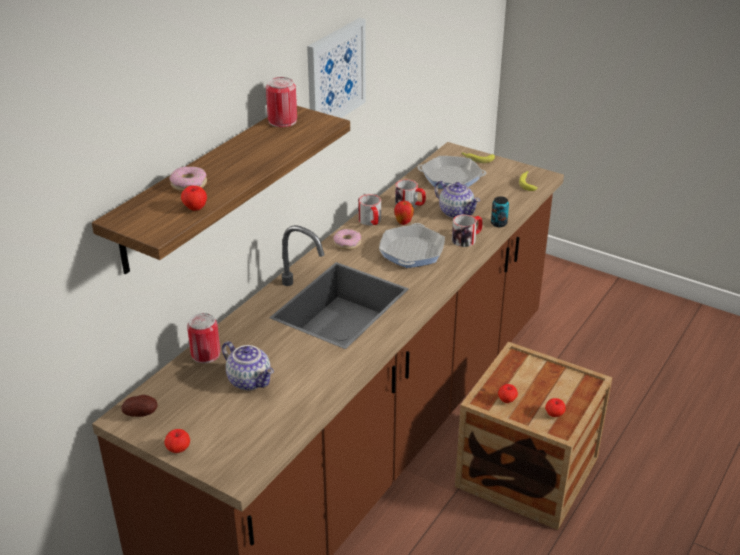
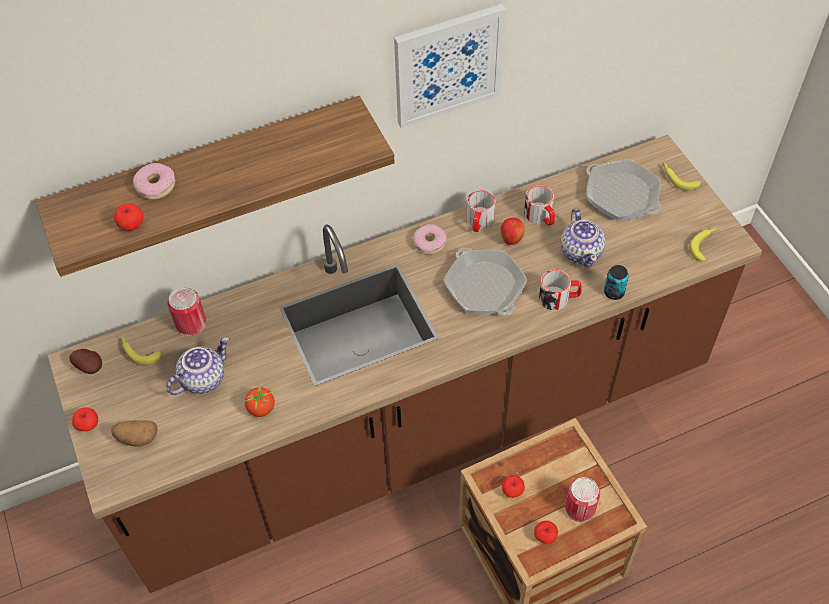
camera: 35 degrees right, 20 degrees up
teapot [222,341,274,390] -> teapot turned 120 degrees counterclockwise [167,337,229,395]
can [266,77,297,127] -> can moved to [565,477,600,522]
frying pan [379,223,445,268] -> frying pan turned 105 degrees clockwise [443,248,527,315]
none -> potato [111,420,158,447]
none -> banana [121,336,161,366]
none -> tomato [243,385,275,417]

